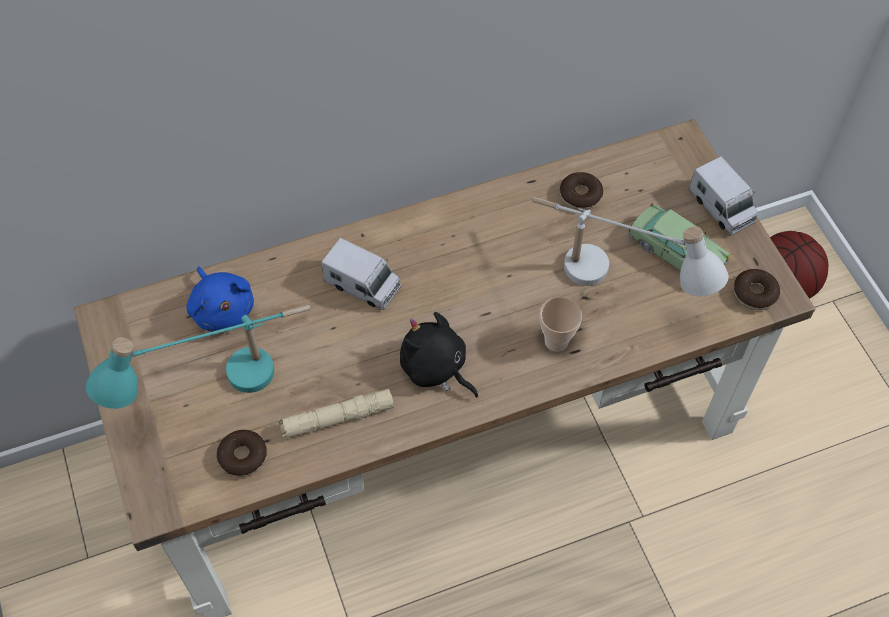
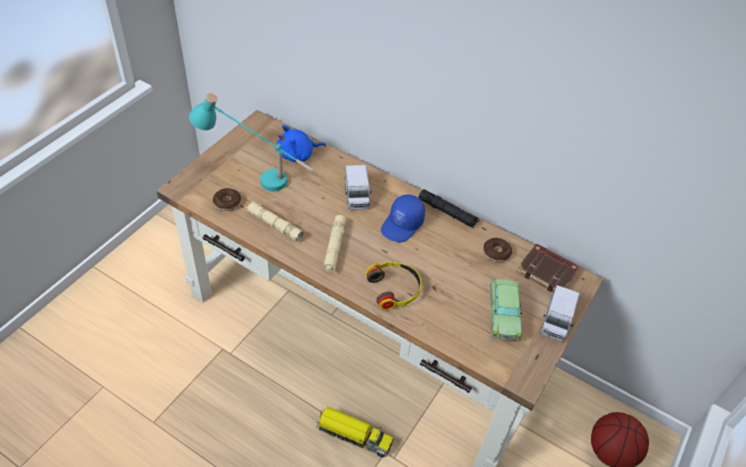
camera: 50 degrees right, 10 degrees down
blue plush toy [187,267,254,332] -> blue plush toy turned 45 degrees clockwise [277,125,326,162]
black plush toy [400,312,478,398] -> beige flashlight [323,215,346,272]
white table lamp [532,197,729,296] -> none
cup [540,297,582,352] -> headphones [366,262,421,310]
donut [733,269,780,310] -> none
none -> toy truck [316,406,393,458]
none -> blue cap [381,194,425,242]
none -> black flashlight [418,189,479,228]
none -> brown book [516,244,580,292]

